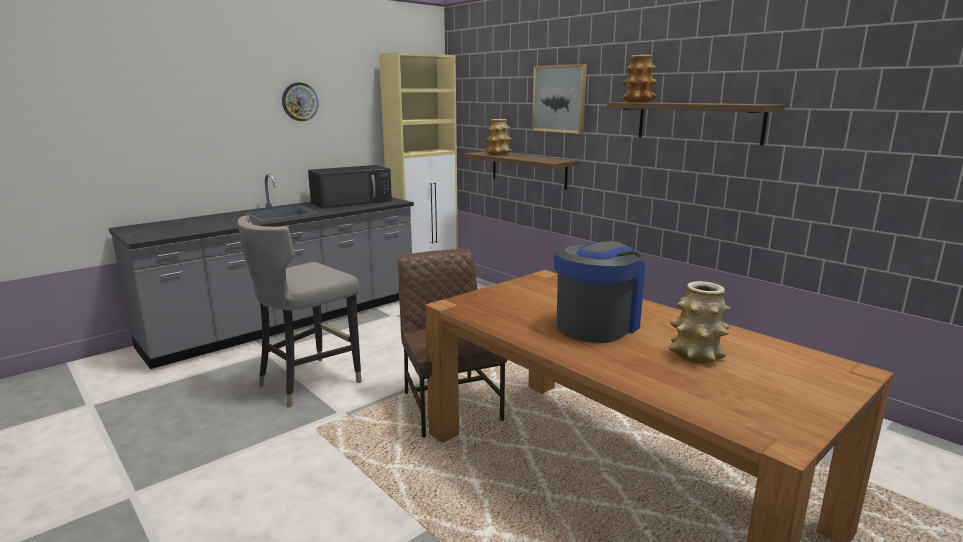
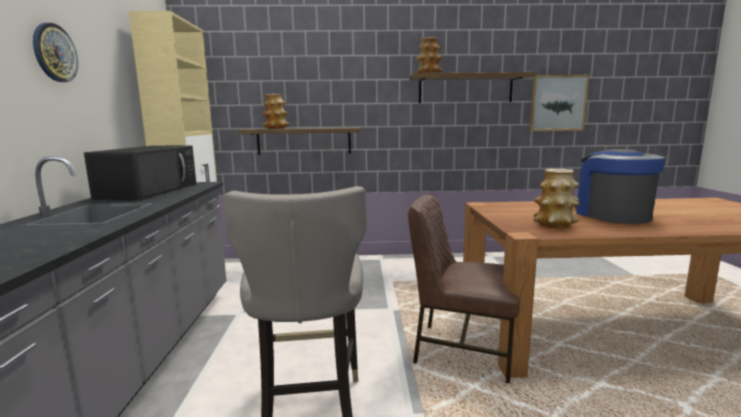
camera: 50 degrees left, 5 degrees down
picture [532,64,587,134] -> picture moved to [529,75,589,131]
vase [669,281,730,364] -> vase moved to [534,169,580,228]

